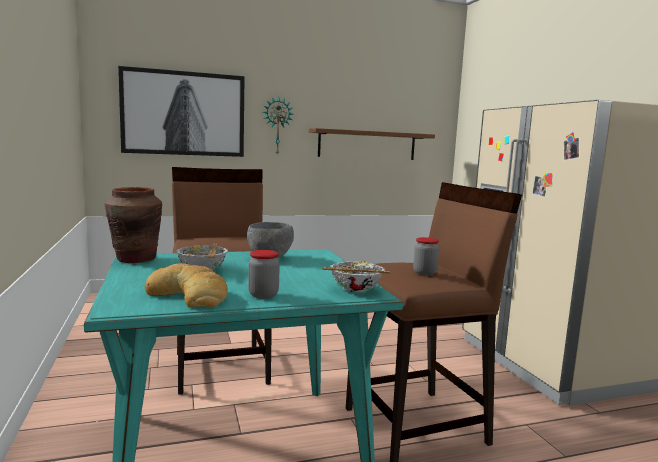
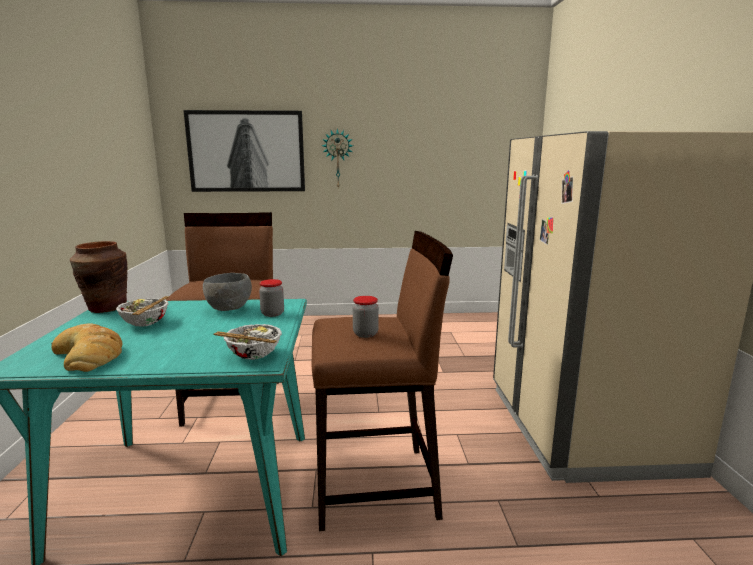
camera: 15 degrees right, 5 degrees up
jar [248,250,280,299] -> jar moved to [259,279,284,317]
brown shelf [309,128,435,160] -> none

